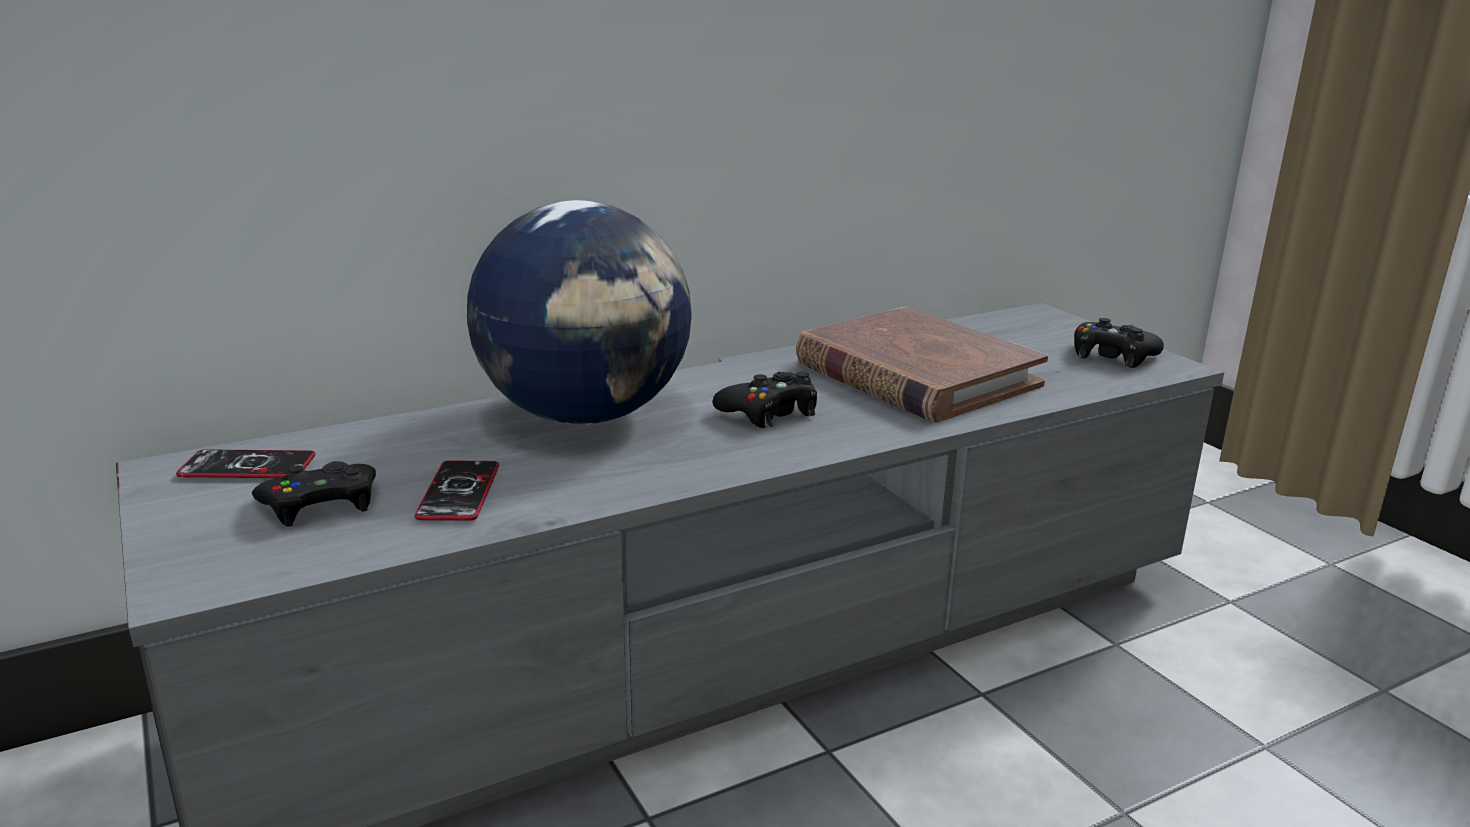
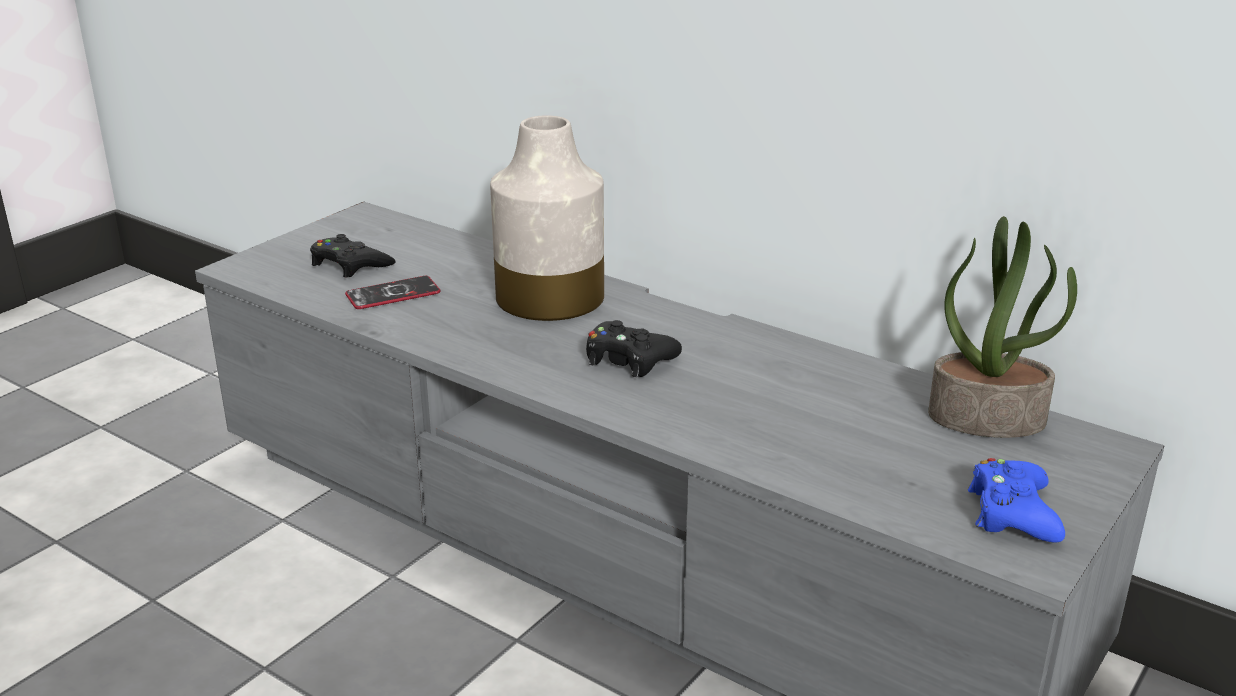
camera: 65 degrees right, 5 degrees up
phone [176,450,316,478] -> none
globe [467,200,691,425] -> beige vase [490,115,604,321]
brown book [796,306,1048,422] -> none
black game controller [1074,318,1164,368] -> blue game controller [968,458,1065,543]
none -> potted plant [928,216,1077,438]

